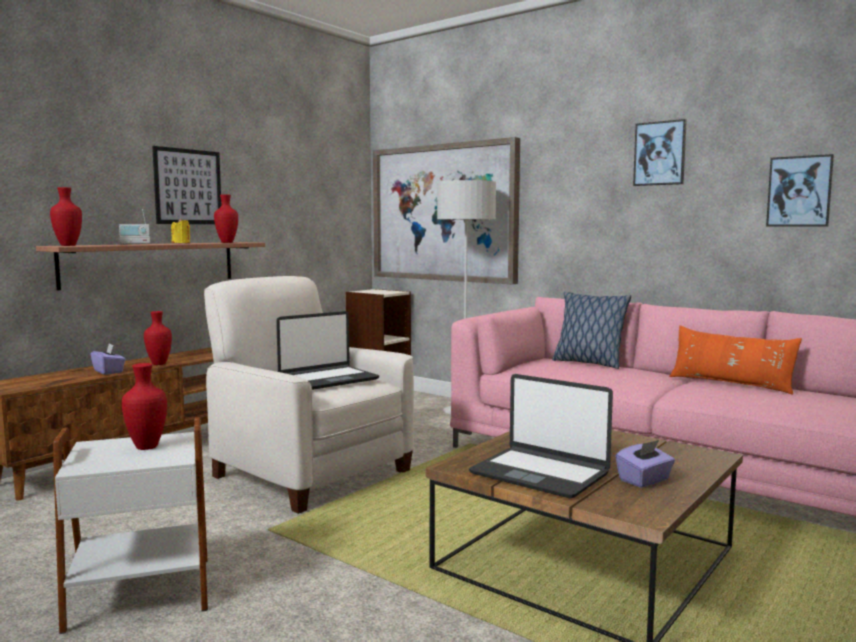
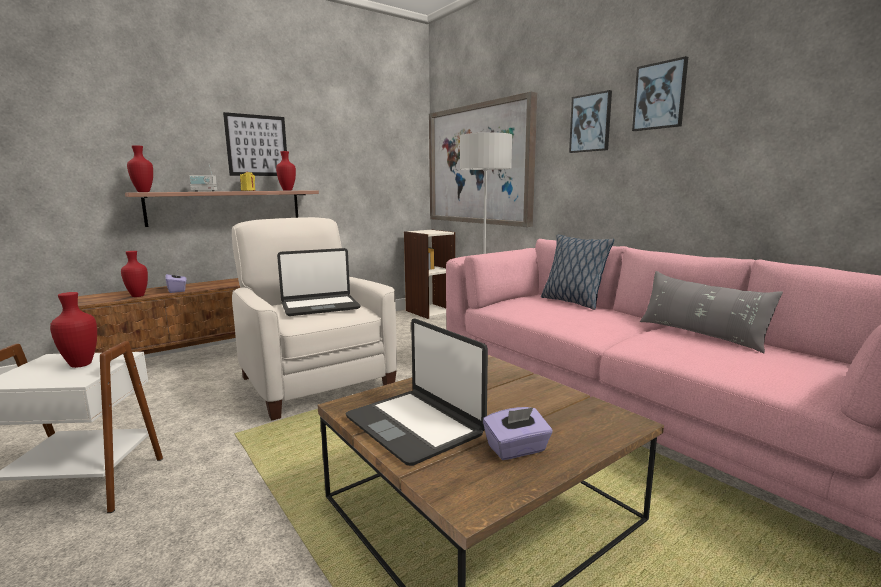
camera: 15 degrees right, 5 degrees up
red vase [144,311,172,365] -> red vase moved to [121,251,148,297]
orange pillow [669,326,802,395] -> grey pillow [640,271,783,353]
picture [766,154,834,227] -> picture moved to [569,90,612,153]

